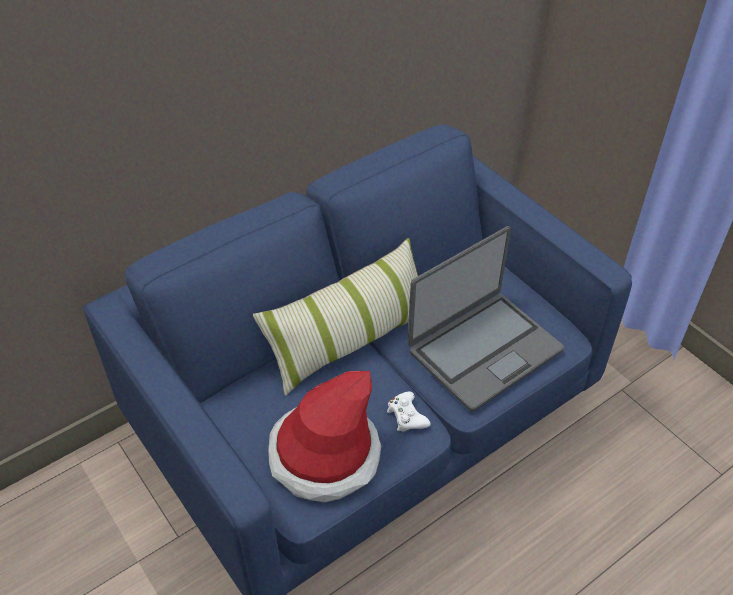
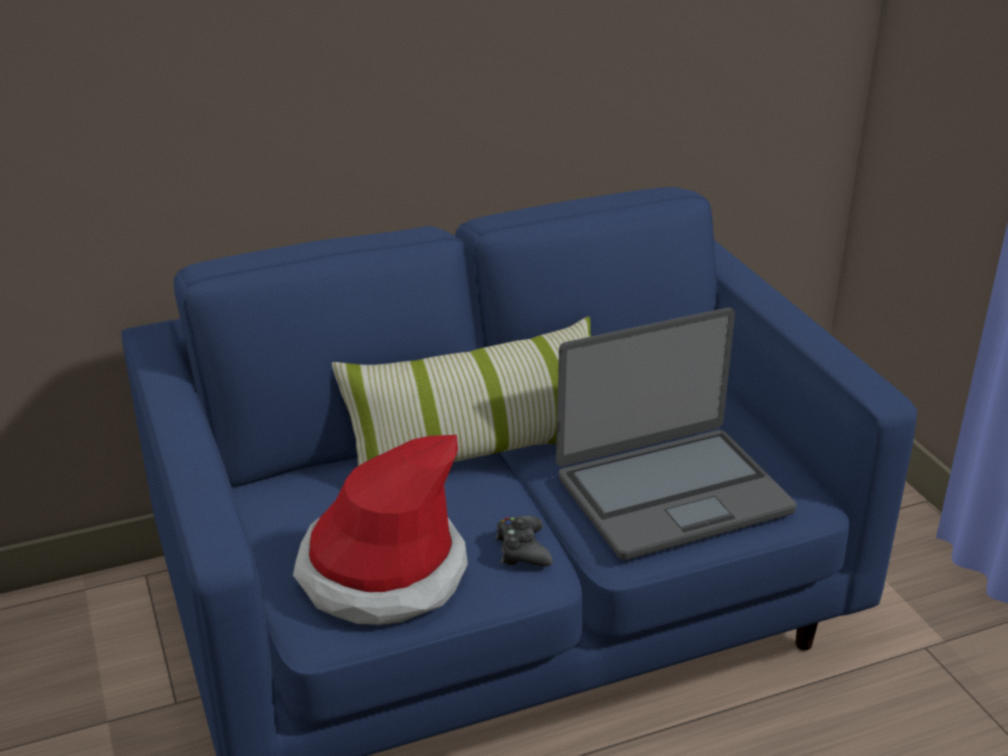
camera: 15 degrees right, 15 degrees down
white game controller [387,391,431,432] -> black game controller [495,516,553,567]

